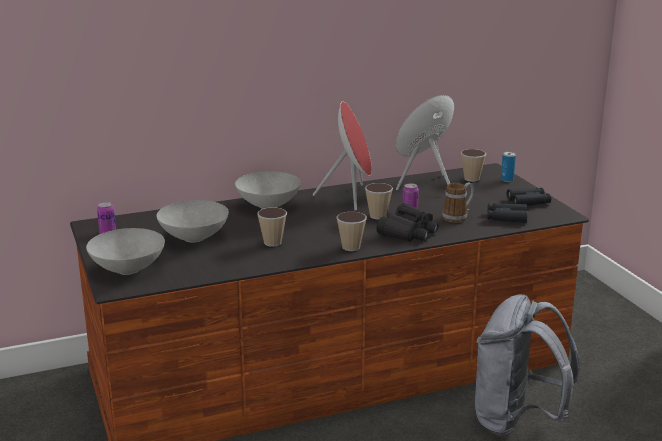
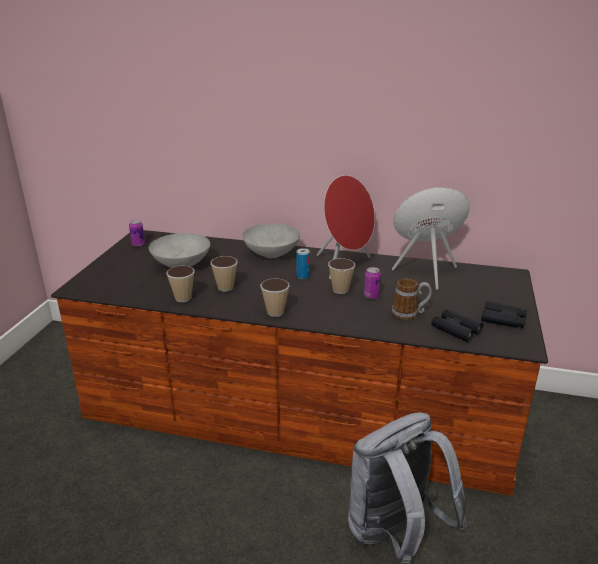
camera: 35 degrees right, 5 degrees up
grey bowl [86,228,165,275] -> none
black binoculars [376,203,439,242] -> none
cup [461,149,486,182] -> cup moved to [166,266,195,302]
can [501,152,516,182] -> can moved to [296,248,310,279]

